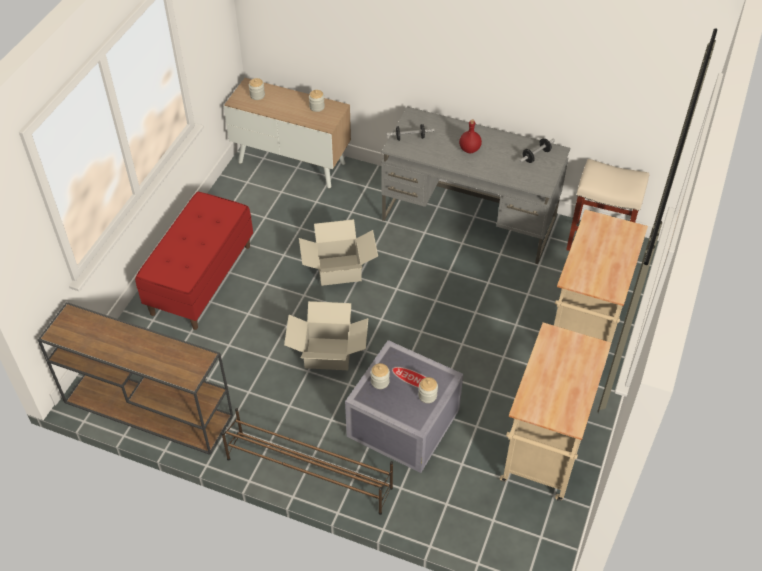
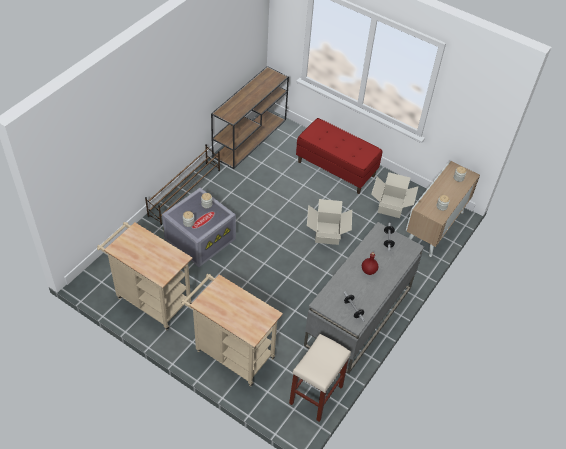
camera: 100 degrees right, 0 degrees up
cardboard box [284,301,368,370] -> cardboard box moved to [371,172,419,218]

